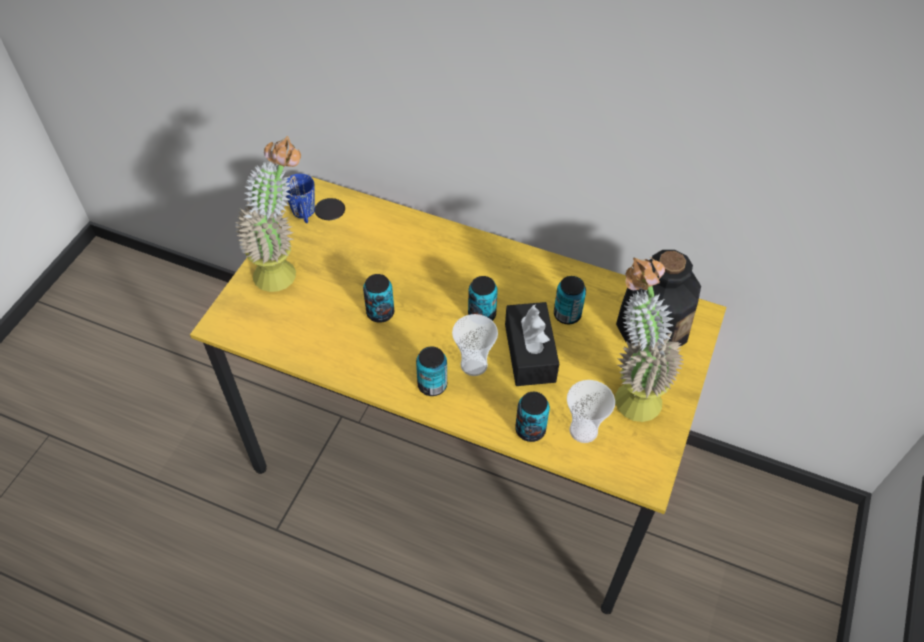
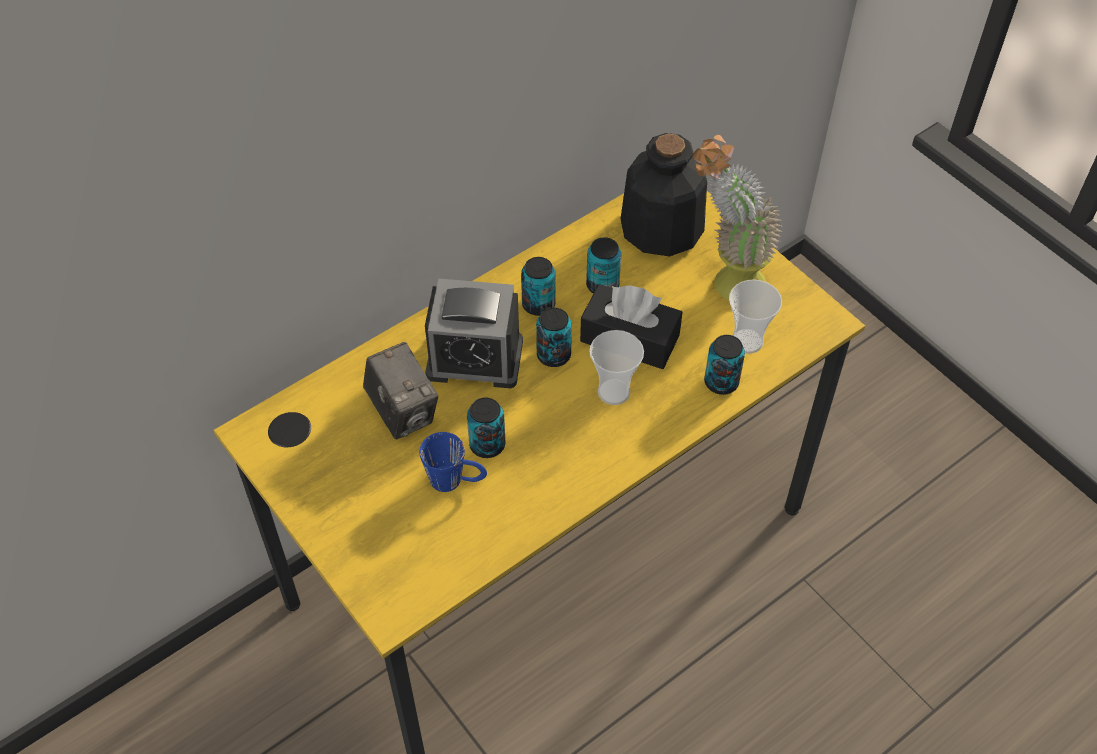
camera: 60 degrees left, 0 degrees up
potted plant [235,136,301,292] -> none
blue mug [286,174,315,223] -> blue mug moved to [420,432,487,492]
can [416,347,447,396] -> can moved to [521,257,556,316]
none -> camera [363,342,438,440]
none -> alarm clock [425,278,523,388]

